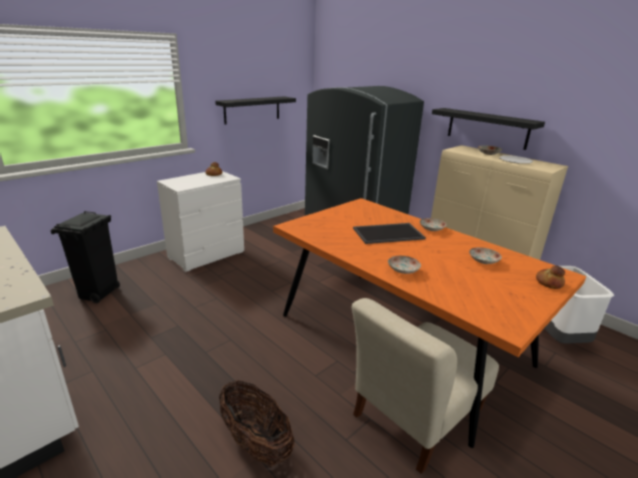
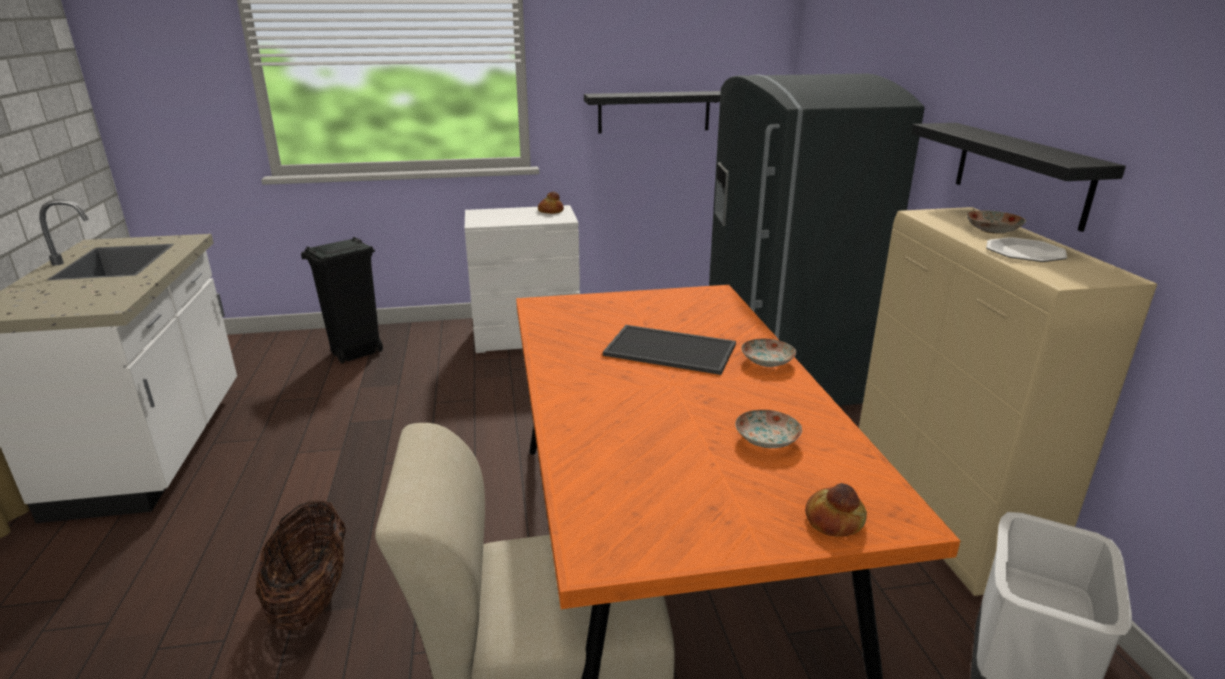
camera: 35 degrees right, 0 degrees up
plate [388,256,421,274] -> none

